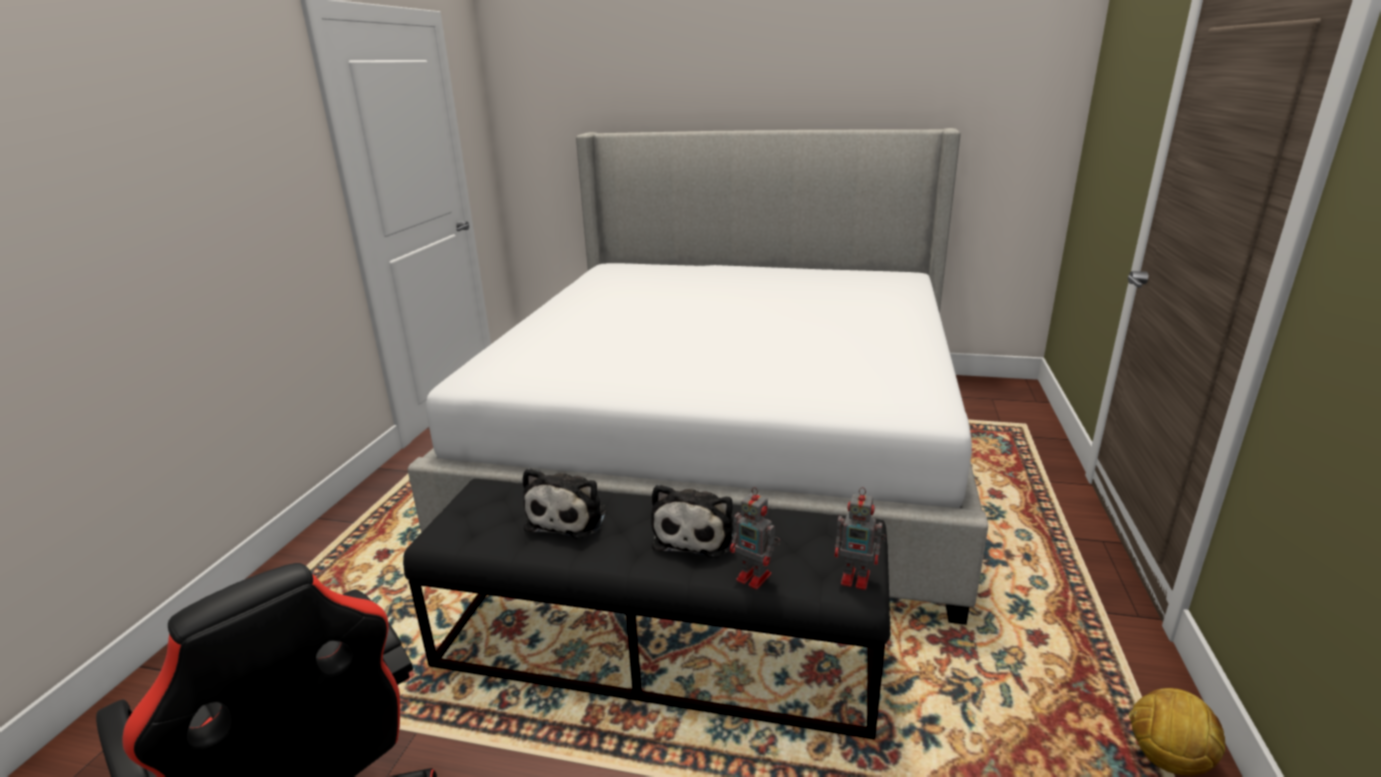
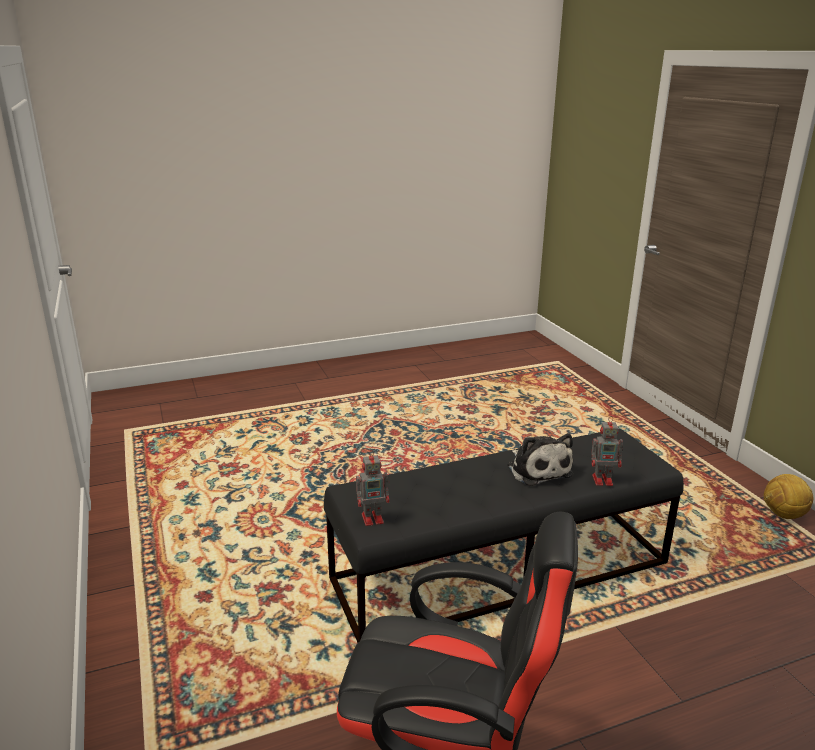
camera: 35 degrees left, 0 degrees up
bed [408,128,988,625] -> none
plush toy [522,468,606,539] -> none
toy robot [834,487,886,590] -> toy robot moved to [356,450,389,526]

